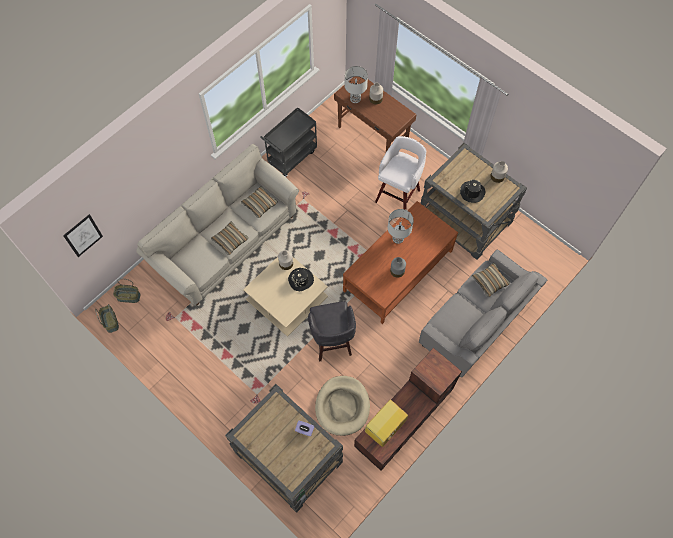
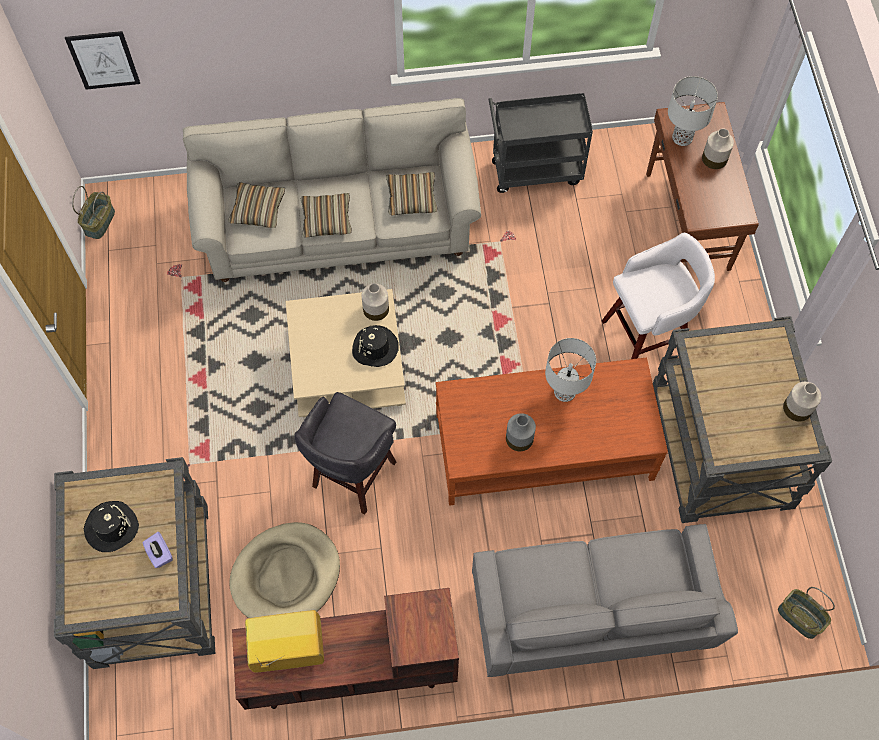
camera: 40 degrees right, 0 degrees up
basket [113,278,140,303] -> basket moved to [778,587,835,639]
black hat [460,179,485,203] -> black hat moved to [84,501,139,552]
pillow [472,263,510,297] -> pillow moved to [228,182,285,228]

